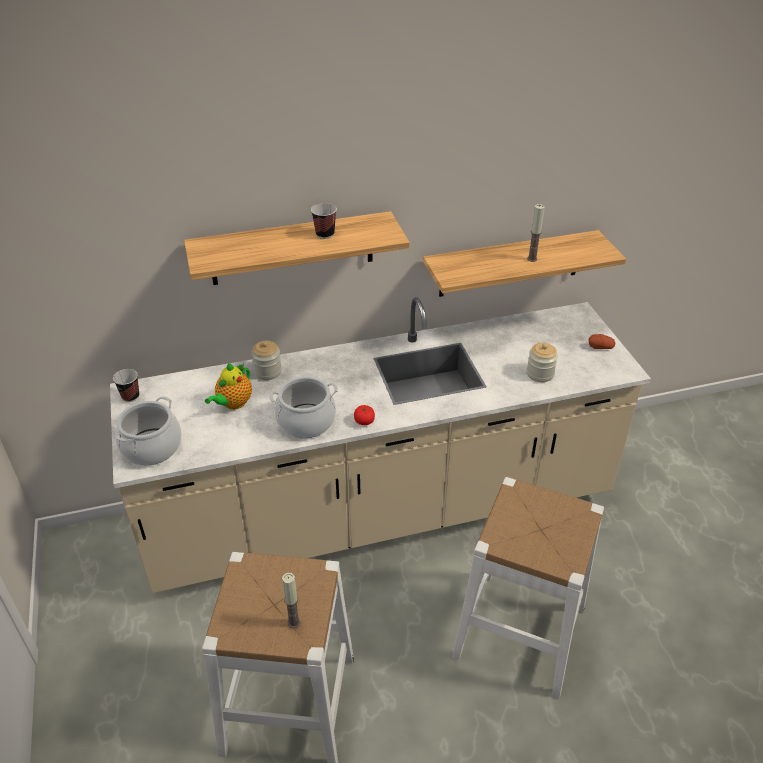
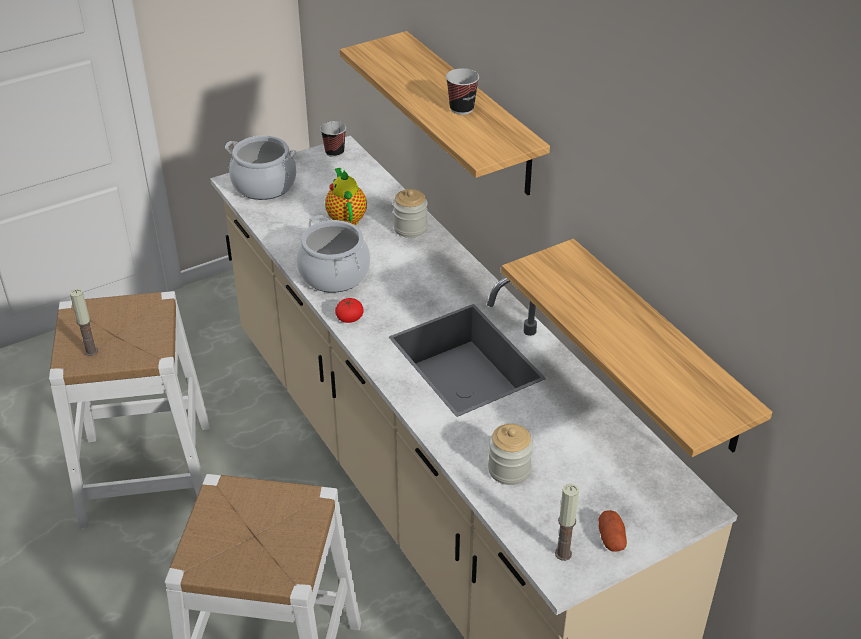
camera: 75 degrees right, 0 degrees up
teapot [205,363,252,410] -> teapot turned 60 degrees clockwise [325,168,367,225]
candle [527,204,545,262] -> candle moved to [555,484,579,561]

